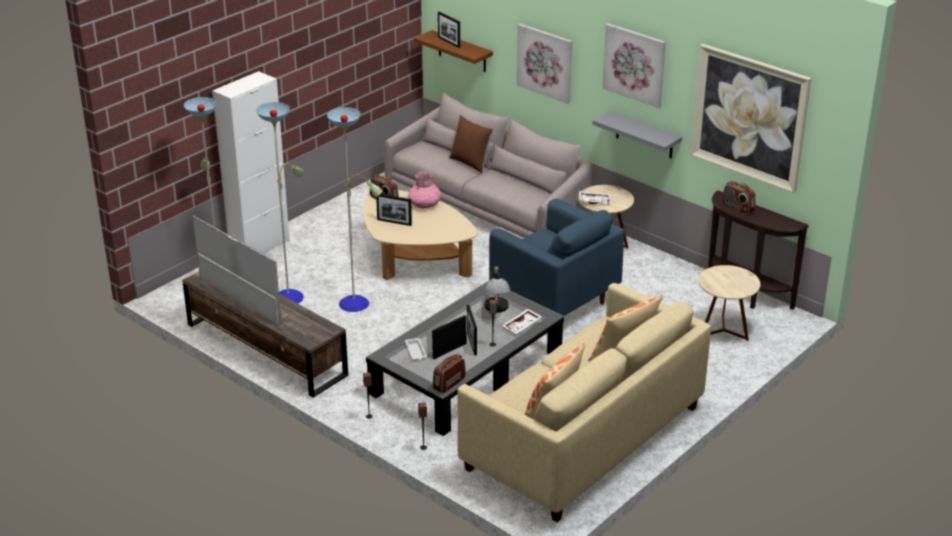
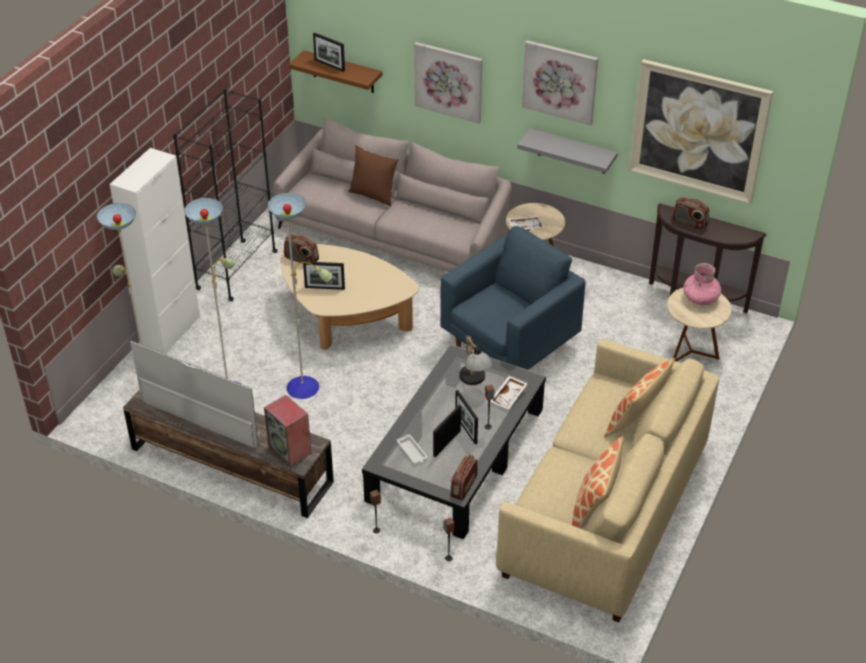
camera: 15 degrees left, 10 degrees up
pink vase [408,171,441,208] -> pink vase moved to [683,263,721,305]
blue armchair [489,199,624,316] -> blue armchair turned 75 degrees counterclockwise [440,226,585,370]
none -> black bookcase [173,89,278,301]
none -> speaker [264,395,311,467]

